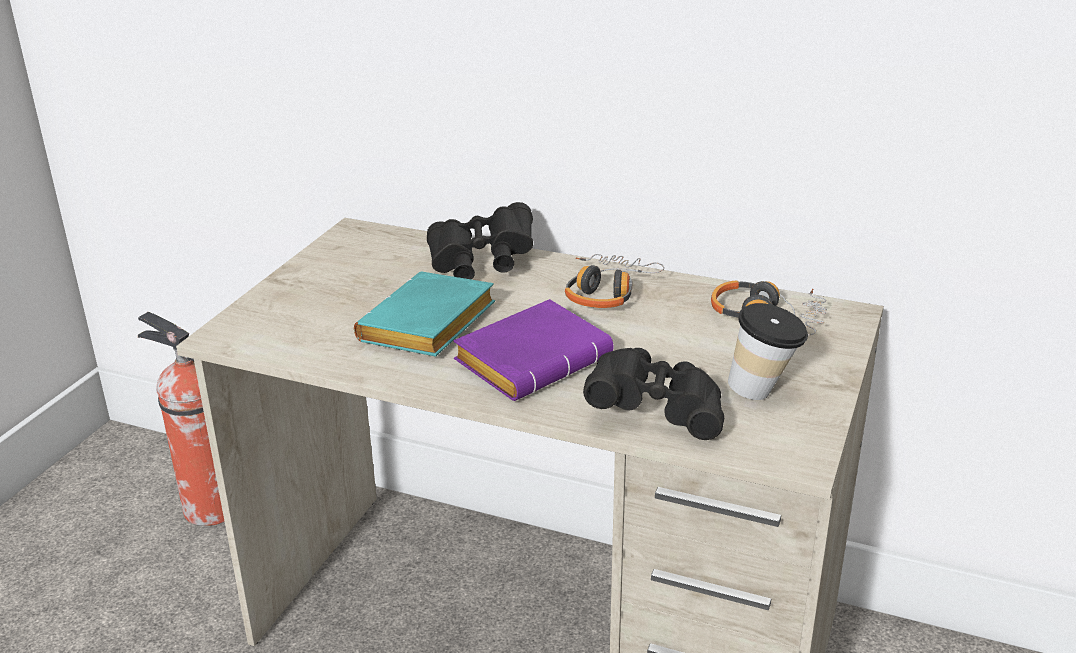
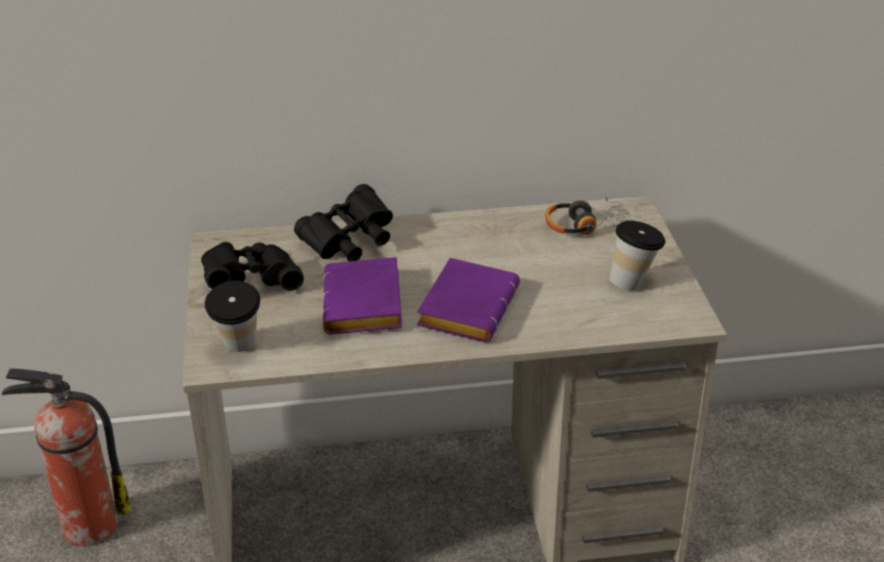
camera: 30 degrees left, 5 degrees up
turquoise book [354,272,495,357] -> purple book [323,257,402,334]
headphones [565,254,664,308] -> none
black binoculars [583,348,724,440] -> black binoculars moved to [201,242,304,291]
none -> cup [205,281,260,352]

